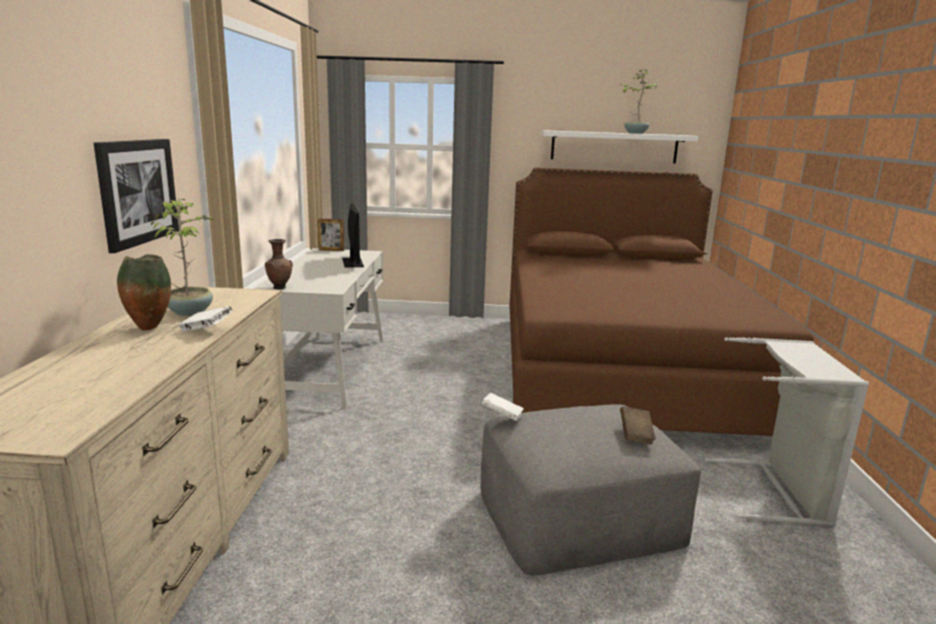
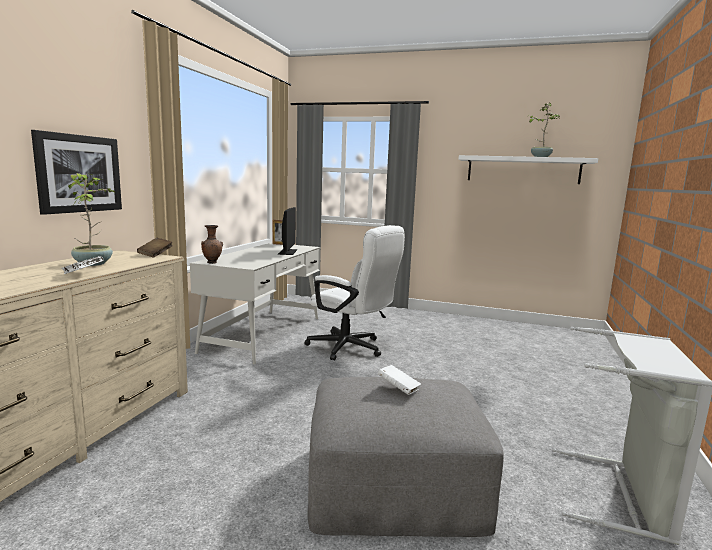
camera: 15 degrees right, 5 degrees down
vase [117,254,171,330] -> none
white book [482,393,524,421] -> white book moved to [378,365,421,395]
brown bed [509,167,814,436] -> none
brown book [620,406,656,444] -> brown book moved to [137,238,172,257]
none -> white office chair [304,225,405,361]

